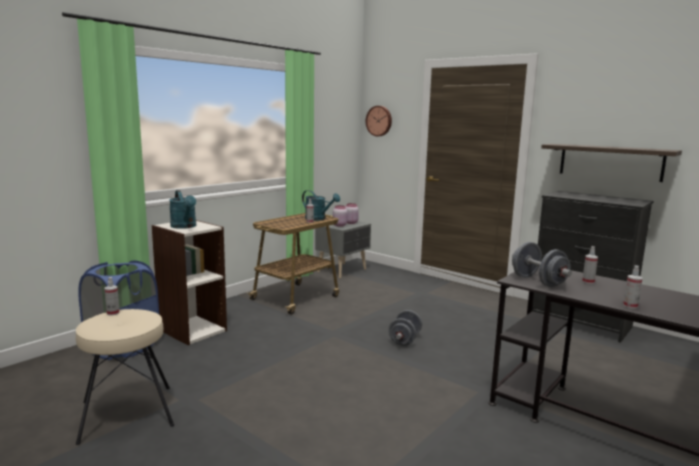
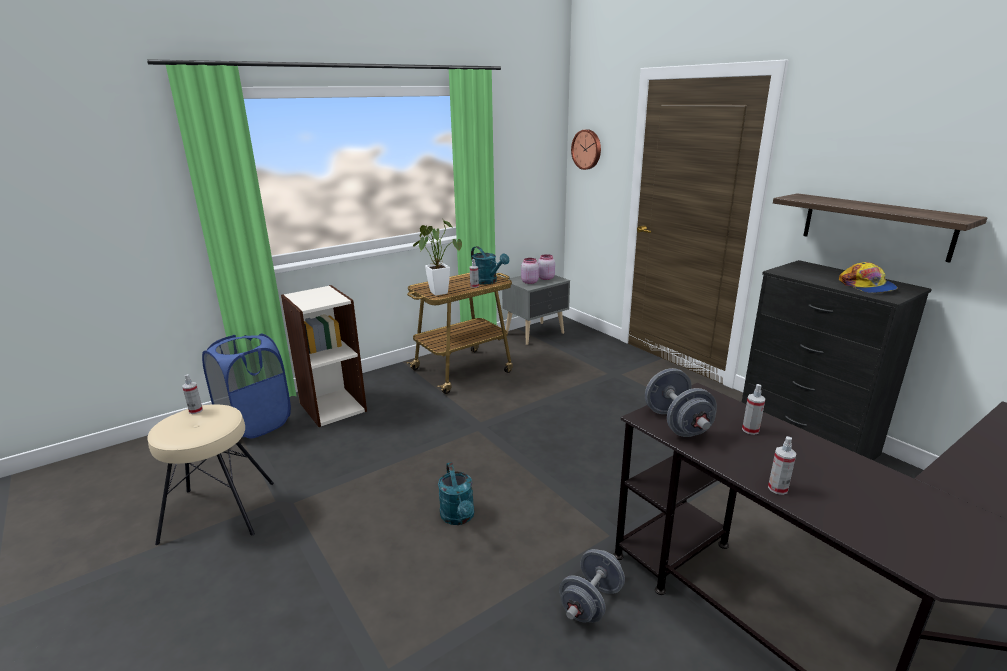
camera: 15 degrees right, 10 degrees up
turquoise watering can [169,190,196,229] -> turquoise watering can moved to [438,462,474,525]
grey dumbbell [388,310,422,346] -> grey dumbbell moved to [559,549,625,623]
none -> potted plant [413,220,462,296]
none -> cap [839,262,898,293]

